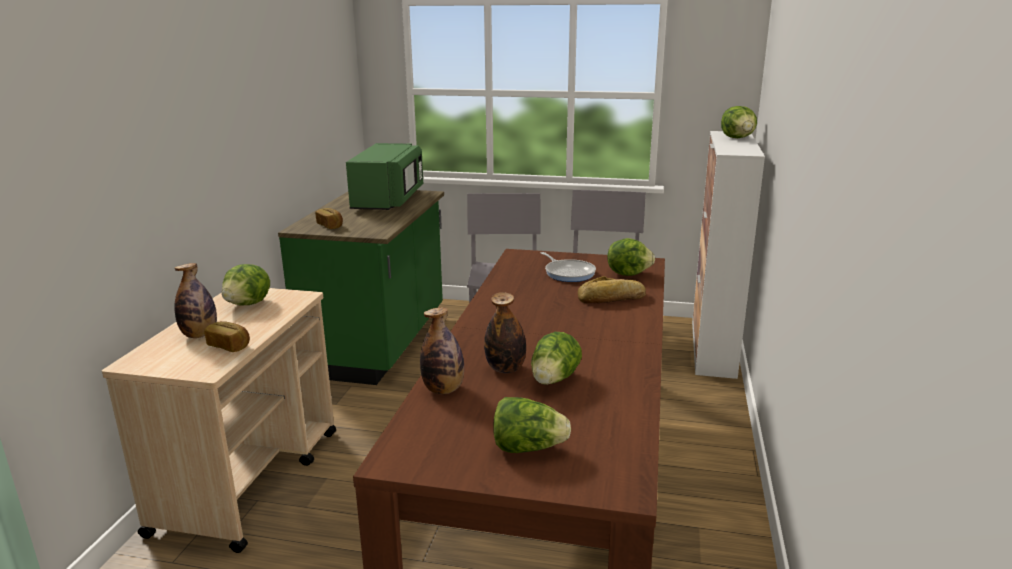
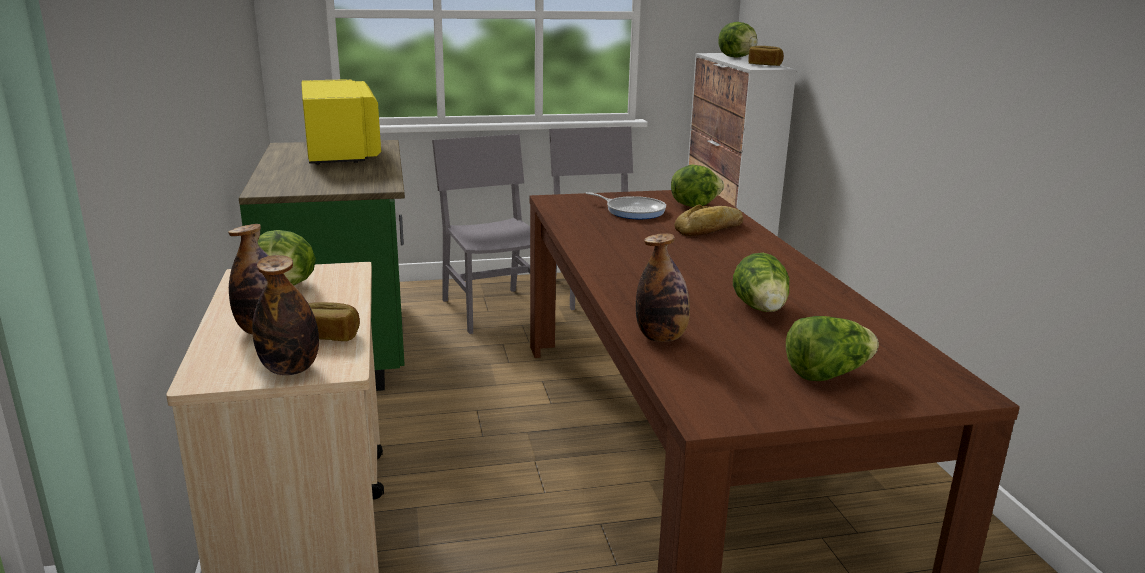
camera: 25 degrees left, 0 degrees up
bread [315,208,343,229] -> bread moved to [748,46,784,66]
green microwave [346,143,423,210] -> yellow microwave [301,79,381,165]
bottle [484,292,526,373] -> bottle moved to [252,255,319,375]

